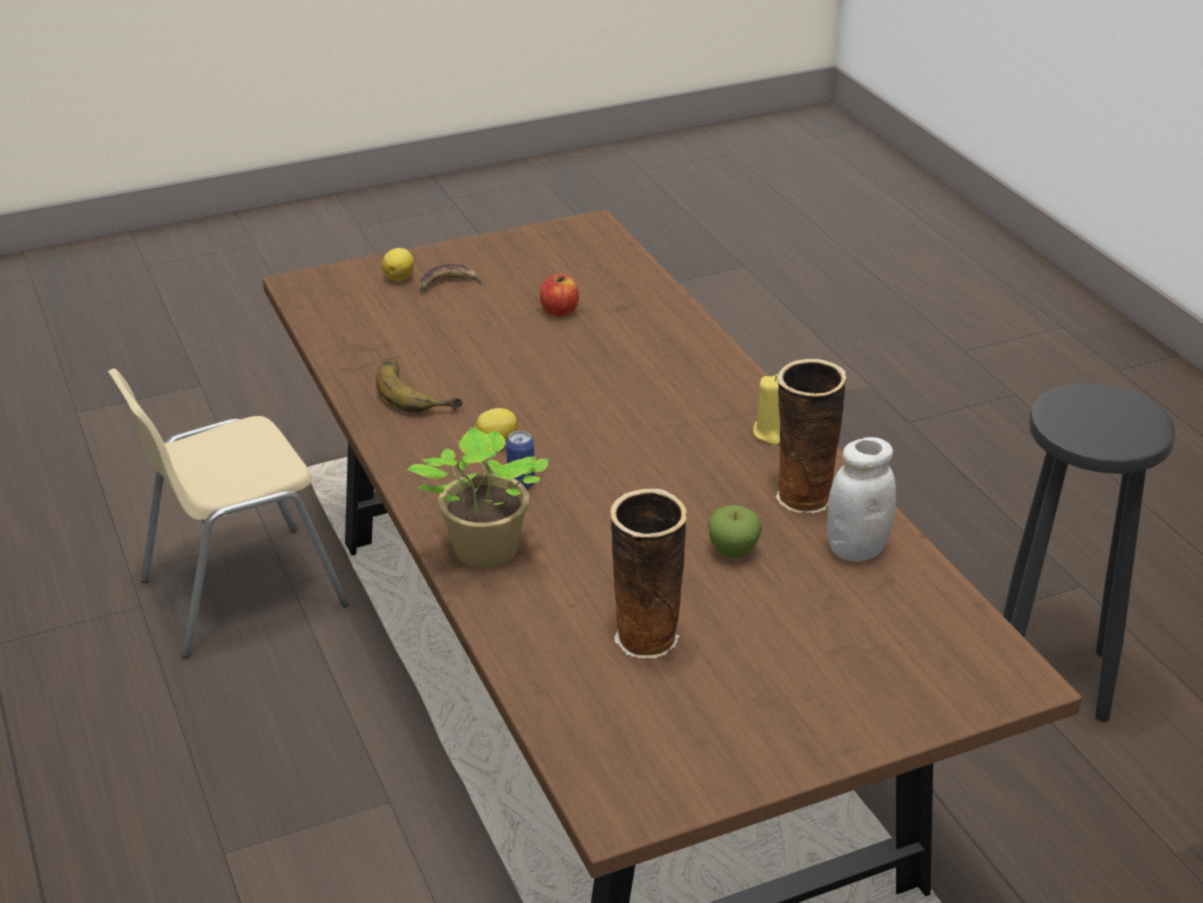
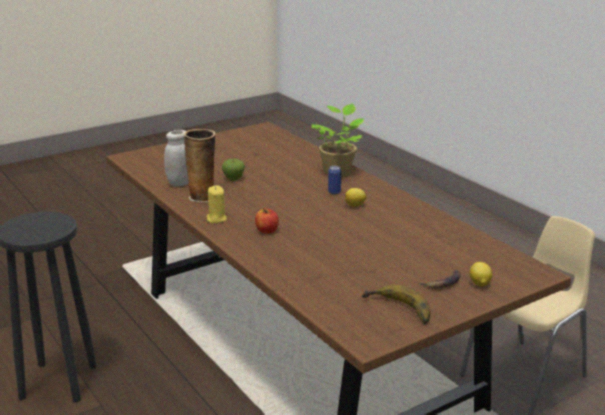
camera: 170 degrees right, 10 degrees down
banana [376,360,463,412] -> banana moved to [362,284,430,324]
apple [540,274,579,317] -> apple moved to [255,208,279,234]
vase [610,489,687,659] -> none

